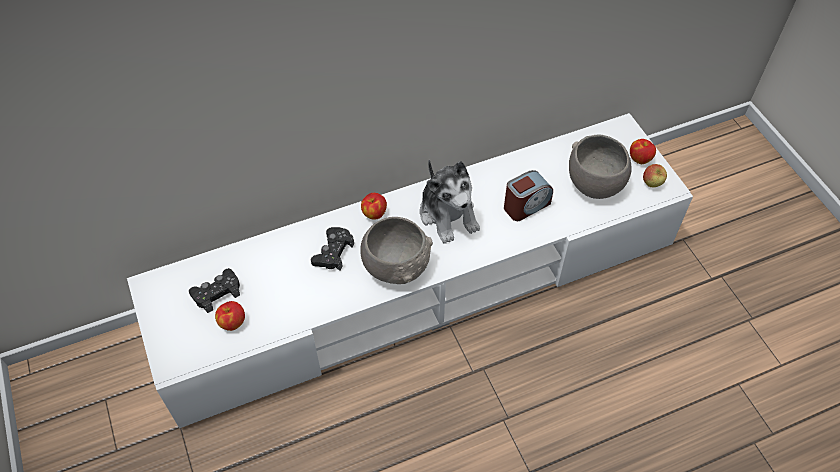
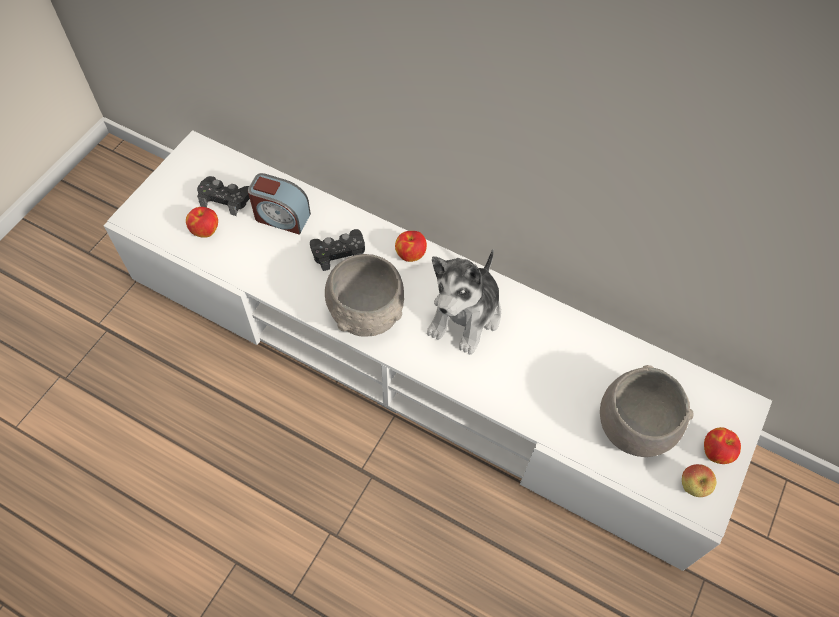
camera: 50 degrees right, 5 degrees up
alarm clock [504,170,553,221] -> alarm clock moved to [248,173,311,235]

